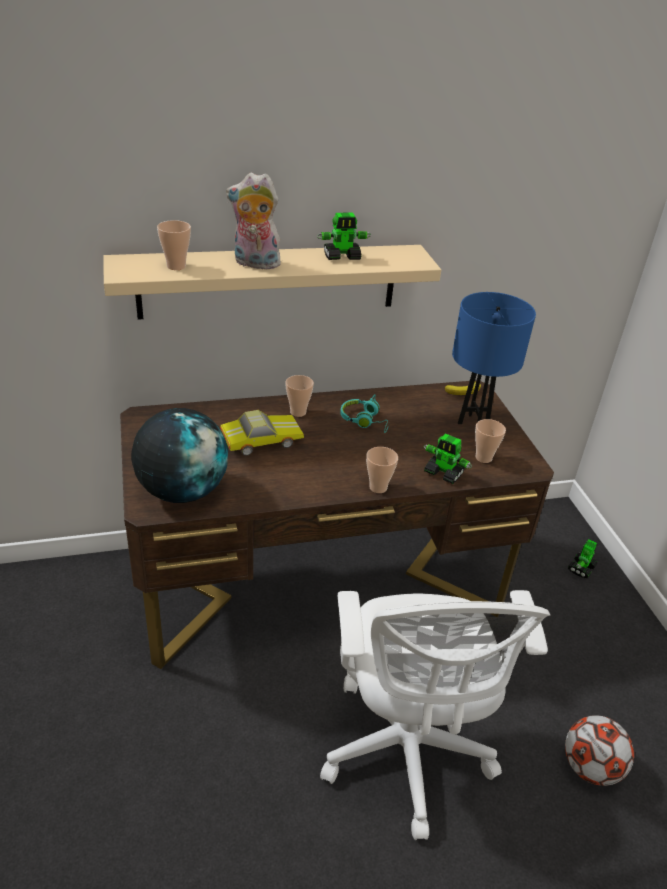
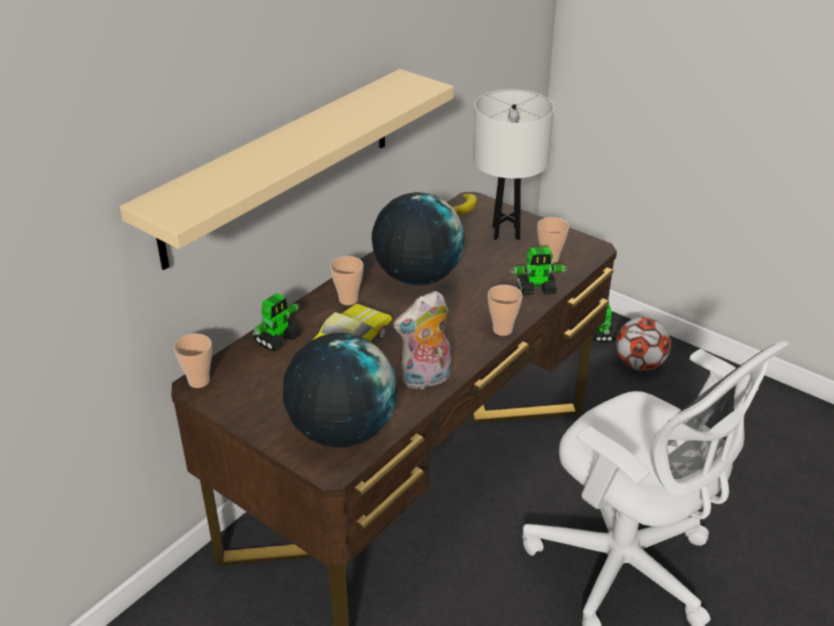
camera: 35 degrees left, 0 degrees up
cup [157,220,191,270] -> cup moved to [174,334,212,388]
plush toy [226,172,281,269] -> plush toy moved to [393,291,451,390]
toy robot [317,212,371,260] -> toy robot moved to [253,293,302,351]
turquoise headphones [340,394,390,433] -> globe [372,192,465,286]
blue table lamp [452,292,536,424] -> white table lamp [473,89,554,240]
football [565,715,634,786] -> football moved to [616,317,671,371]

